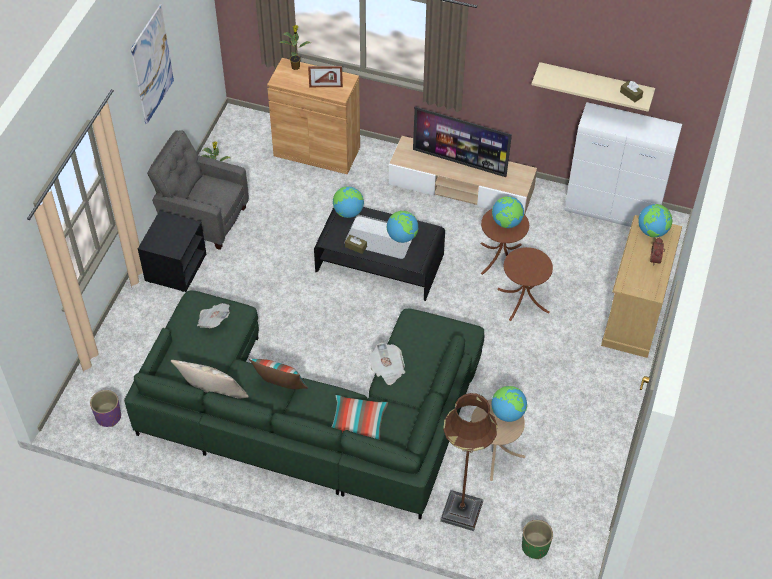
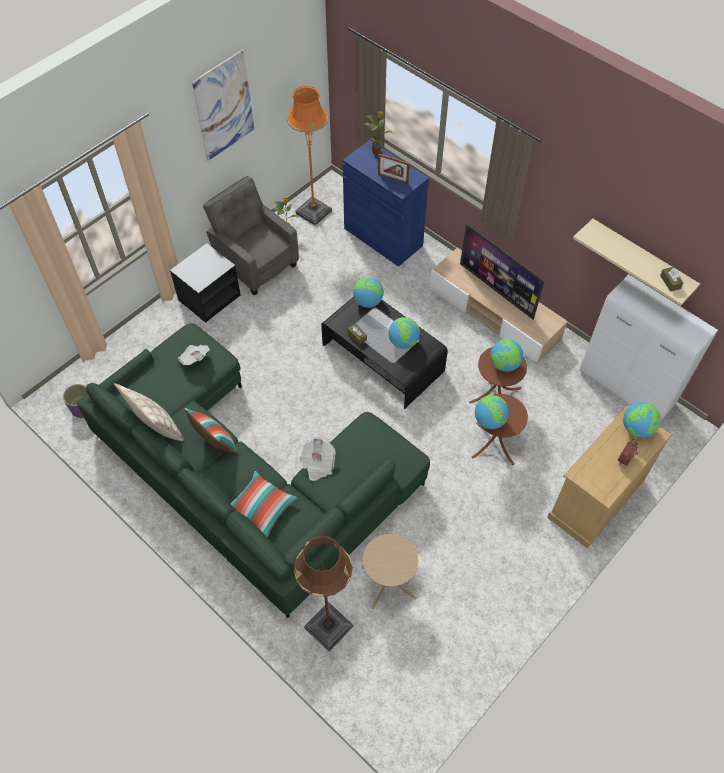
camera: 25 degrees right, 5 degrees up
brown cabinet [267,58,360,174] -> blue cabinet [343,140,429,267]
globe [491,386,527,422] -> globe moved to [475,395,509,429]
green planter [522,520,553,559] -> none
none -> orange floor lamp [287,86,332,226]

